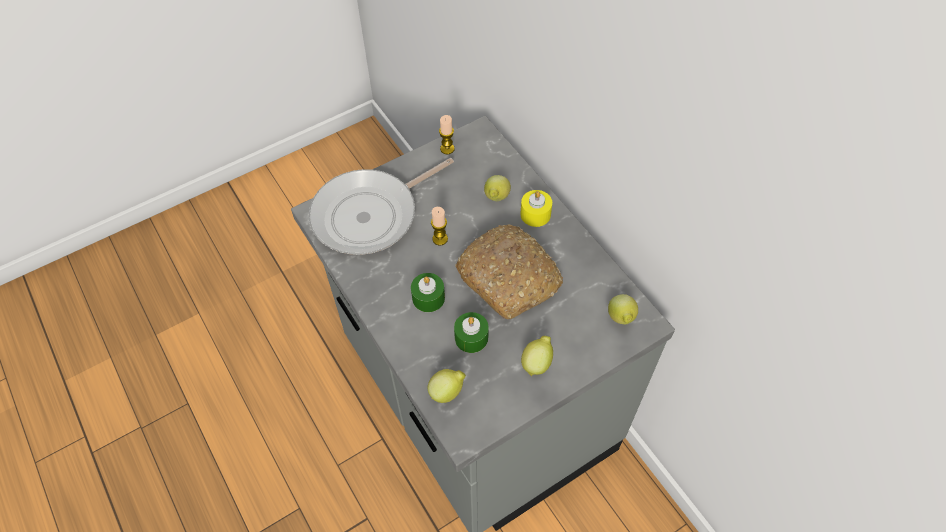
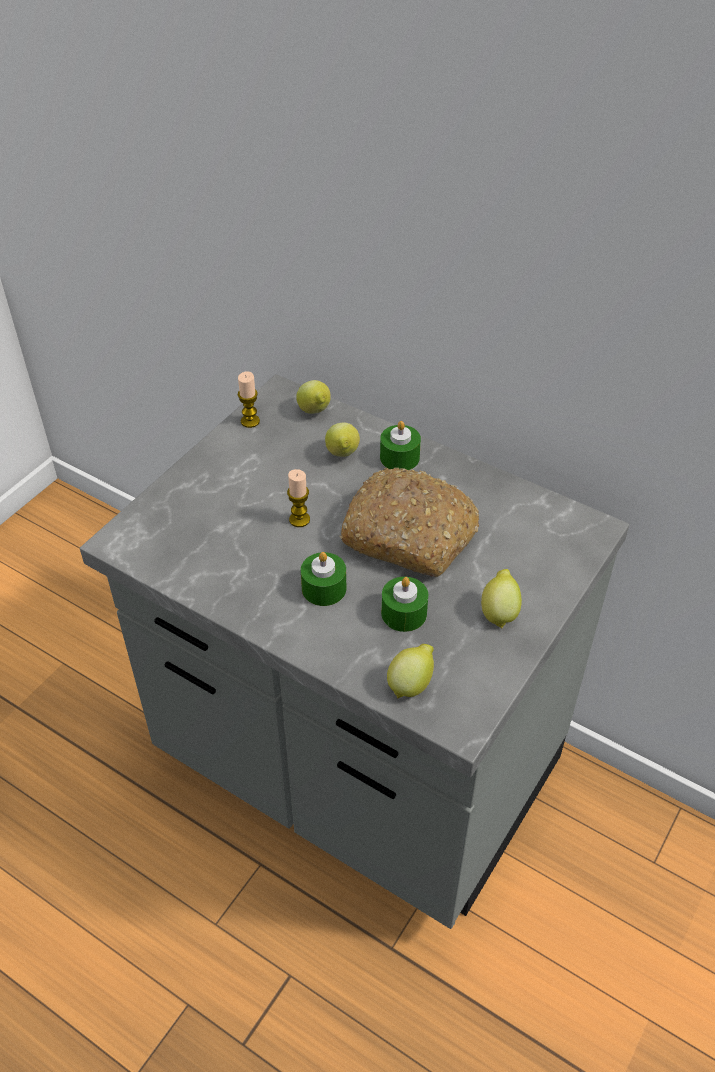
camera: 25 degrees left, 10 degrees down
frying pan [309,158,454,255] -> none
yellow candle [520,190,552,227] -> green candle [380,421,421,470]
lemon [608,294,638,324] -> lemon moved to [296,380,331,414]

